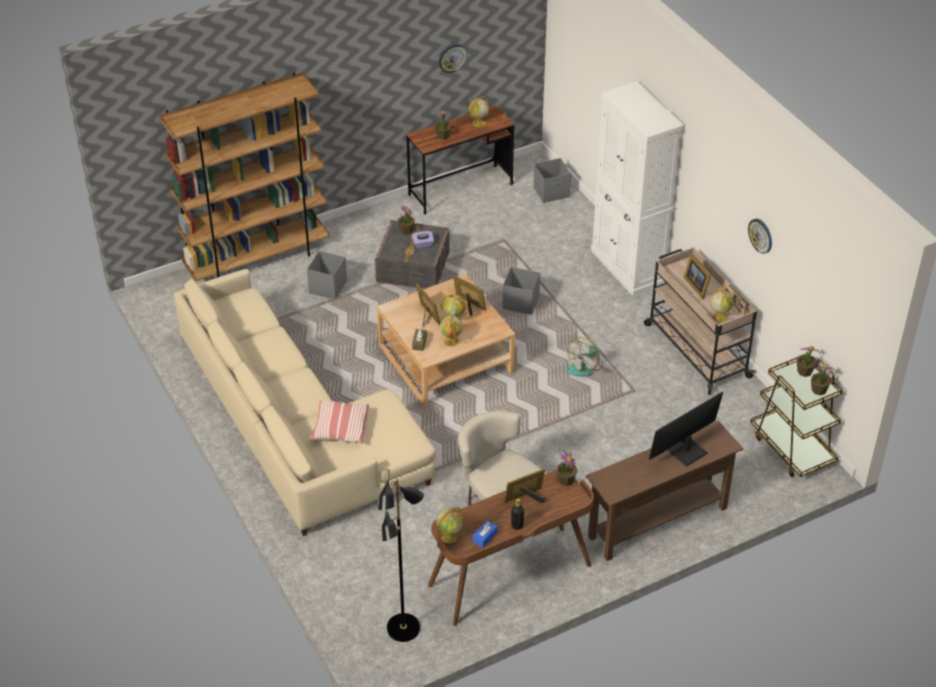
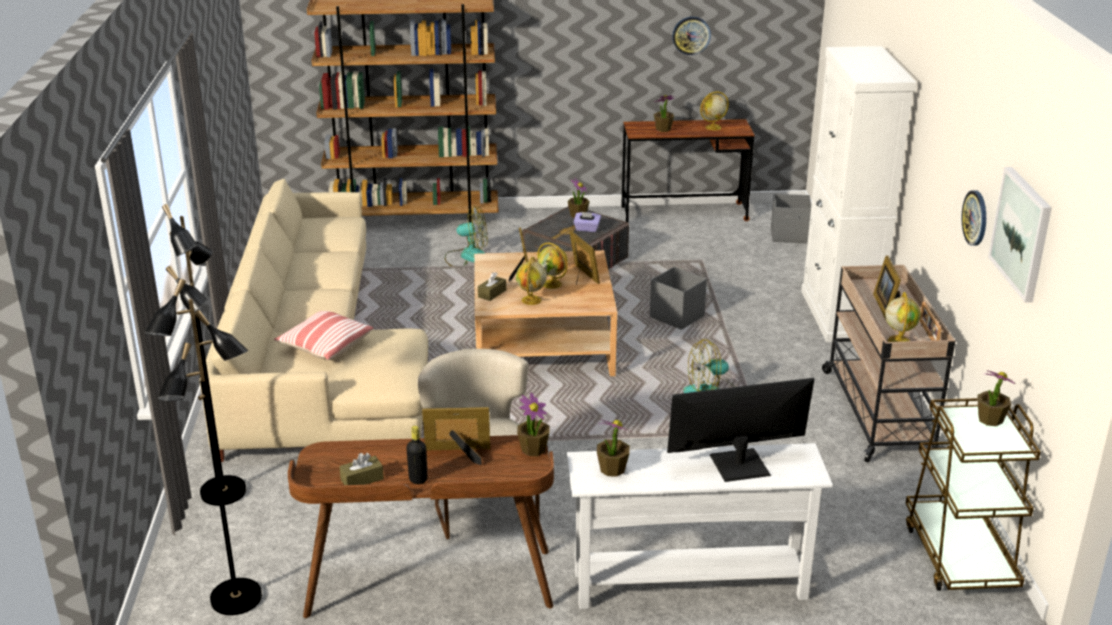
camera: 25 degrees right, 15 degrees down
grey storage box [307,251,347,299] -> fan [445,206,487,266]
globe [437,507,463,543] -> none
blue tissue box [473,520,498,548] -> brown tissue box [339,453,384,485]
brown console table [586,421,744,561] -> white console table [567,443,833,609]
potted plant [811,364,834,395] -> potted plant moved to [597,419,630,477]
none -> black floor lamp [162,204,246,506]
none -> picture [988,167,1052,303]

